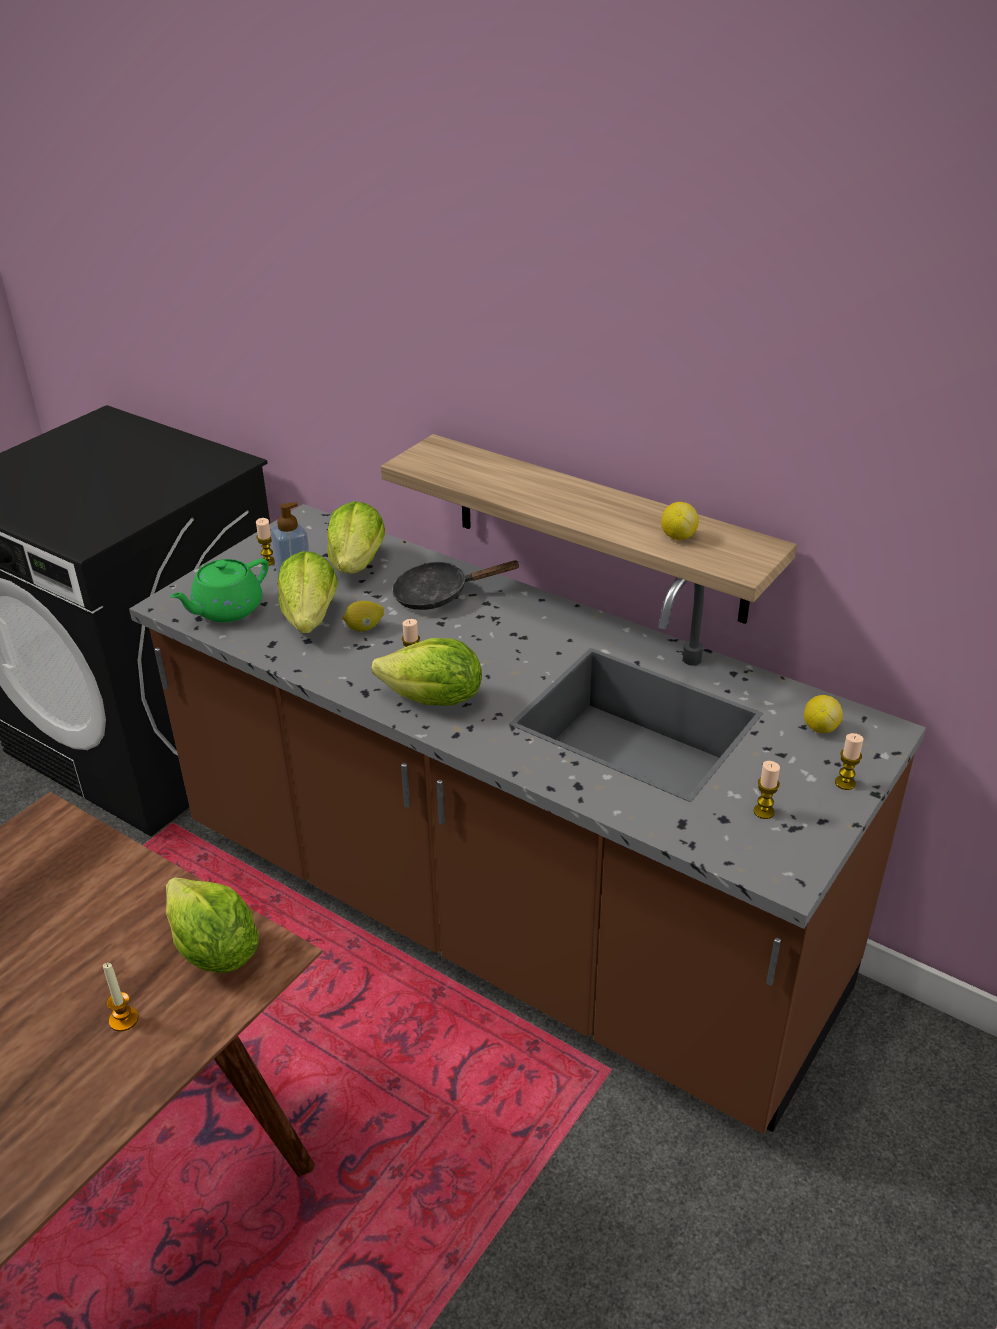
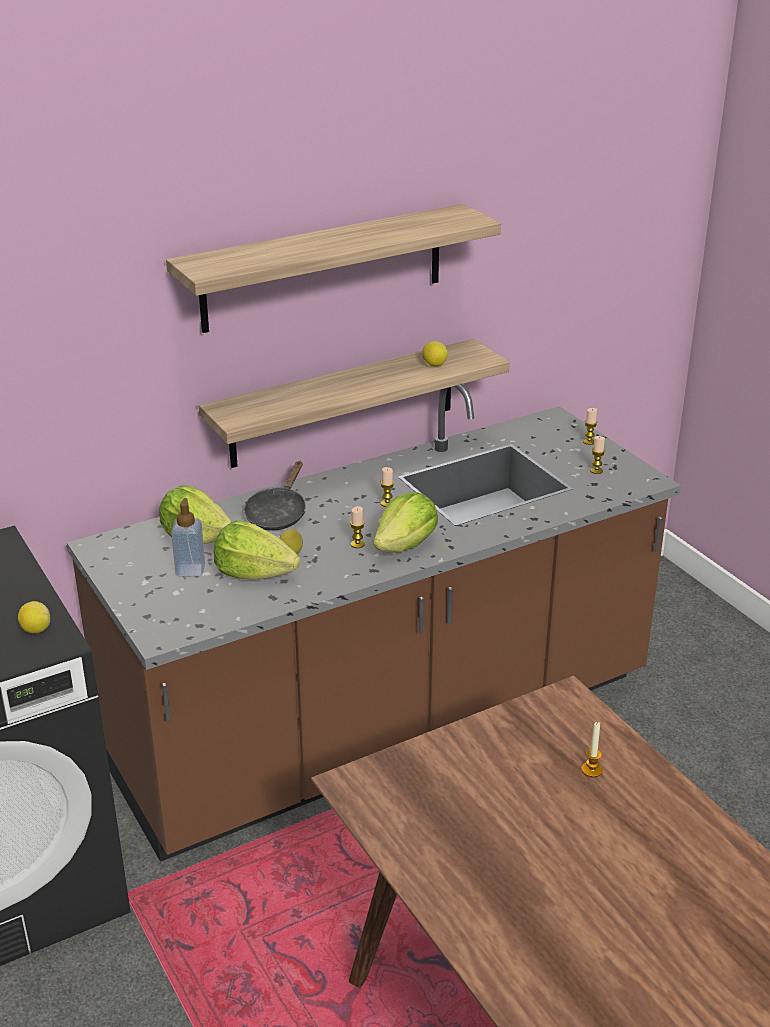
camera: 65 degrees left, 5 degrees down
lettuce [166,877,259,973] -> none
green teapot [170,558,269,622] -> none
candle [256,518,275,566] -> candle moved to [381,467,394,507]
lemon [804,695,843,733] -> lemon moved to [18,601,50,633]
none -> shelf [166,204,501,333]

